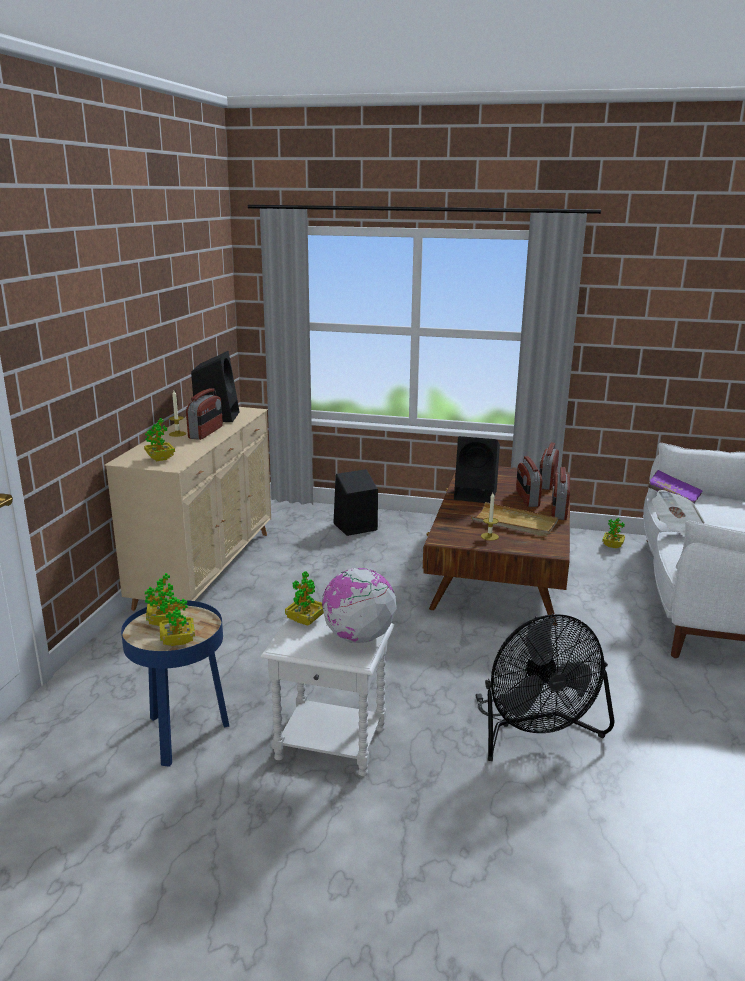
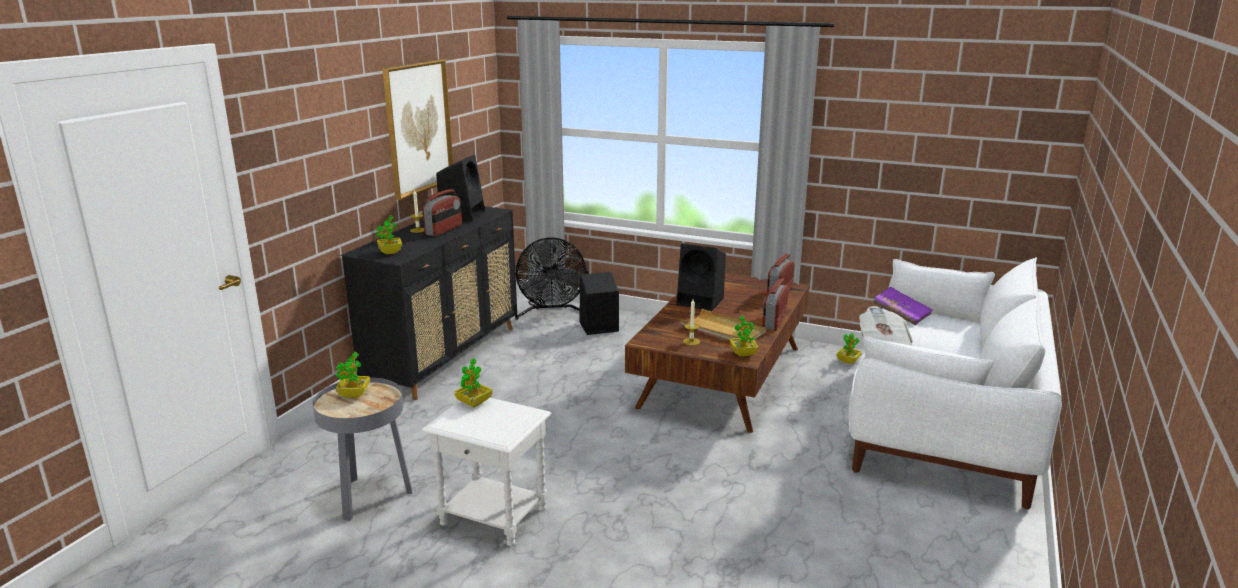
camera: 10 degrees right, 0 degrees up
beige cabinet [105,407,271,611] -> black cabinet [340,206,517,400]
blue side table [121,600,229,767] -> grey side table [313,378,412,521]
potted plant [159,590,195,646] -> potted plant moved to [730,316,758,356]
globe [322,568,397,643] -> none
black fan [476,614,615,761] -> black fan moved to [515,237,589,320]
radio [516,456,542,507] -> none
none -> picture [382,59,453,200]

